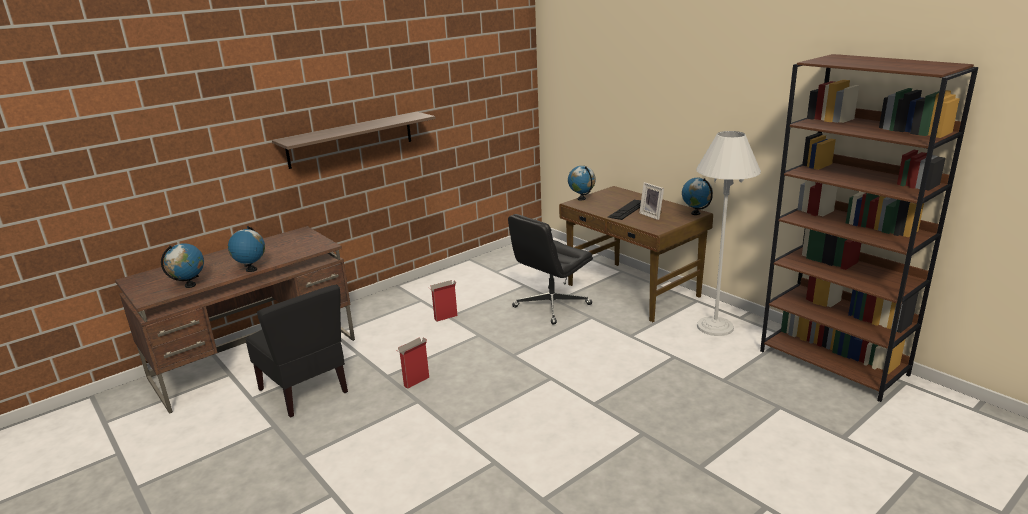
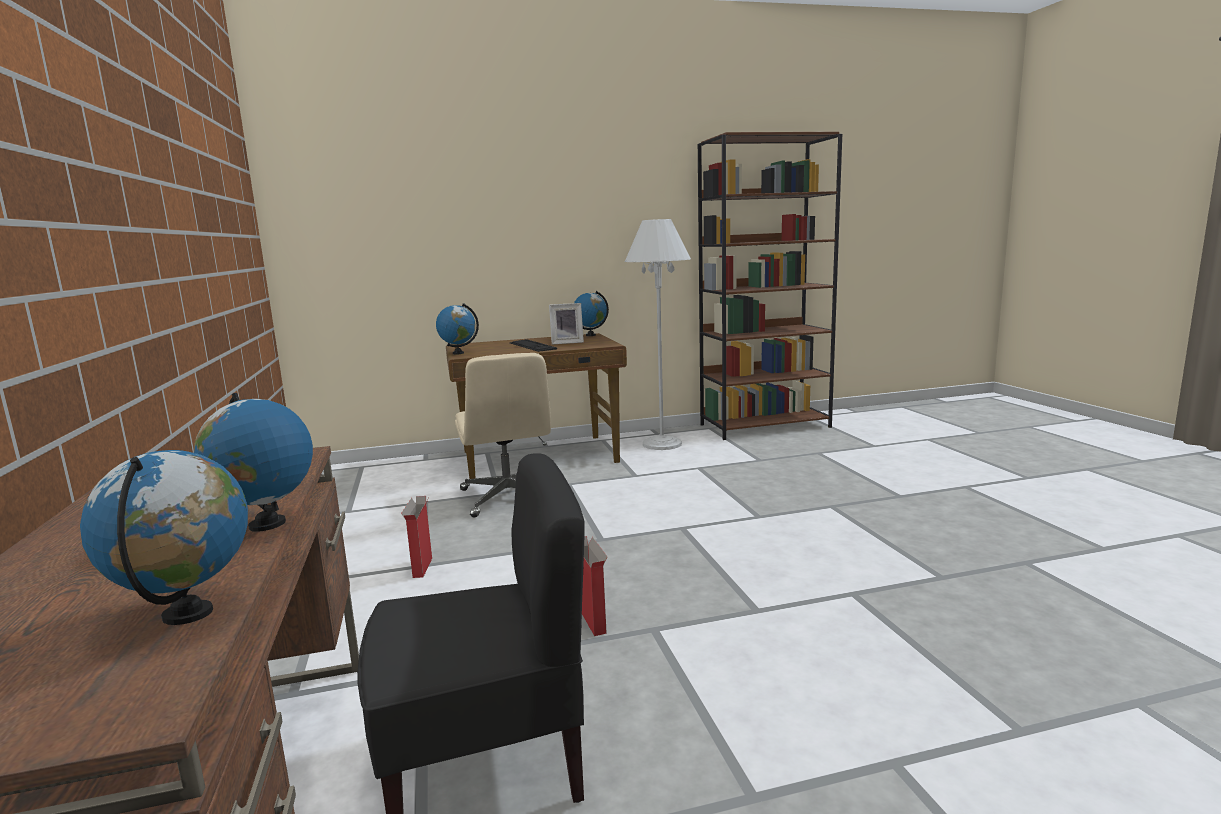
camera: 65 degrees left, 10 degrees down
shelf [272,112,436,169] -> none
black office chair [508,214,593,325] -> beige office chair [455,353,551,518]

